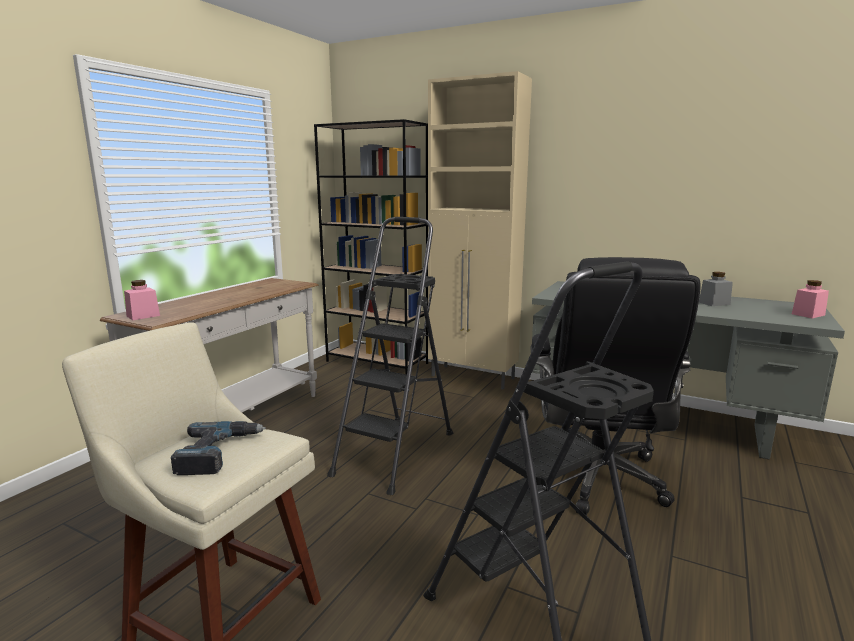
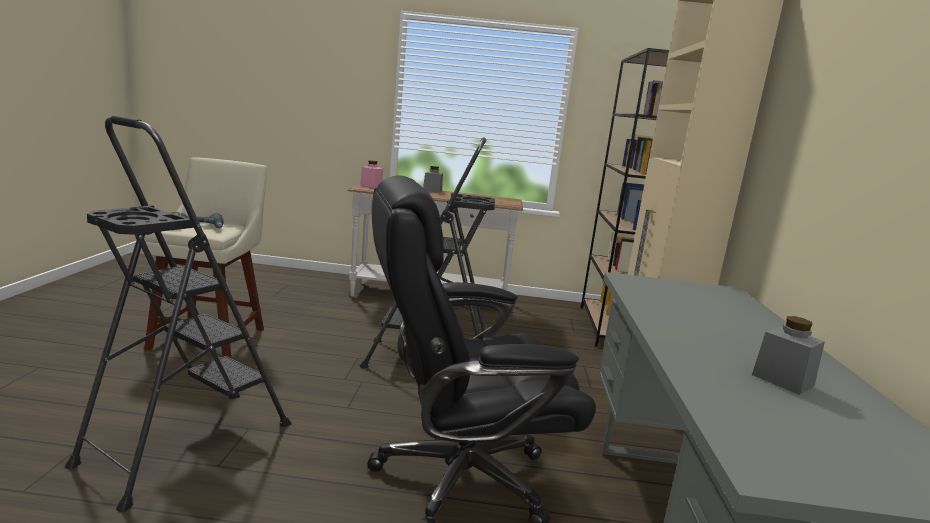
camera: 65 degrees right, 0 degrees up
pink jar [792,280,829,318] -> none
none -> grey jar [423,166,443,193]

